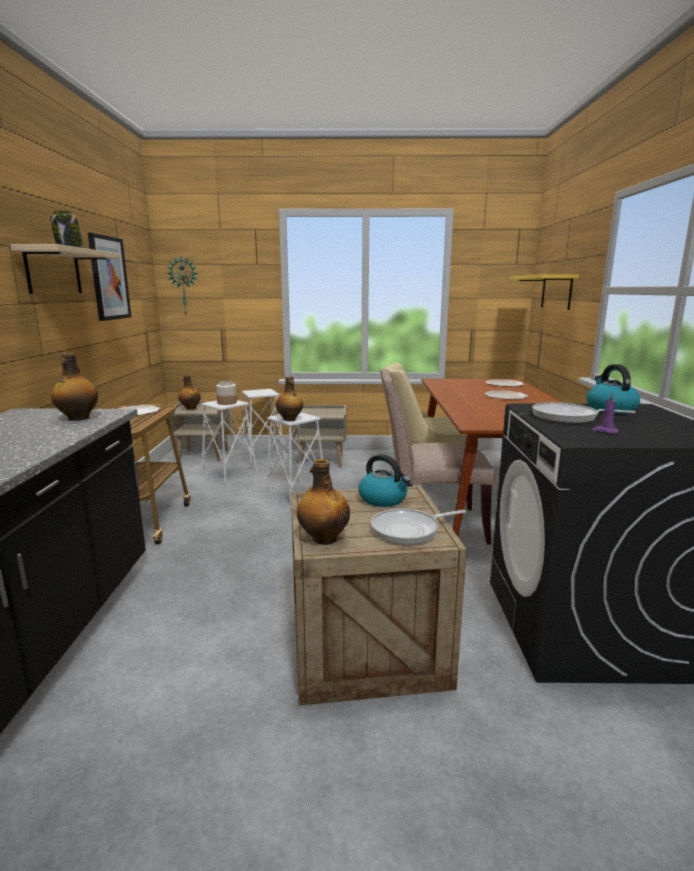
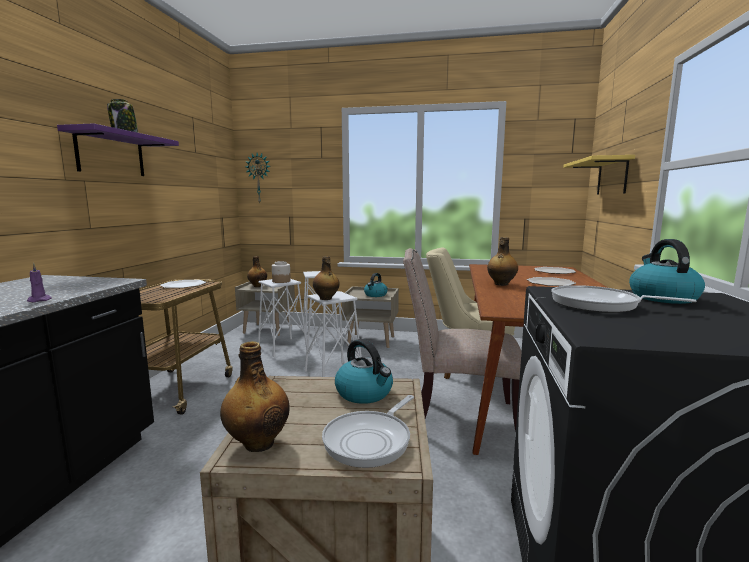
camera: 10 degrees right, 5 degrees down
beige shelf [10,244,120,294] -> purple shelf [57,123,179,176]
bottle [51,353,98,421] -> bottle moved to [487,237,518,286]
picture [88,232,131,321] -> none
frying pan [371,509,466,545] -> frying pan turned 45 degrees counterclockwise [322,395,414,468]
purple candle [592,393,619,434] -> purple candle moved to [27,263,52,302]
none -> kettle [364,273,388,297]

